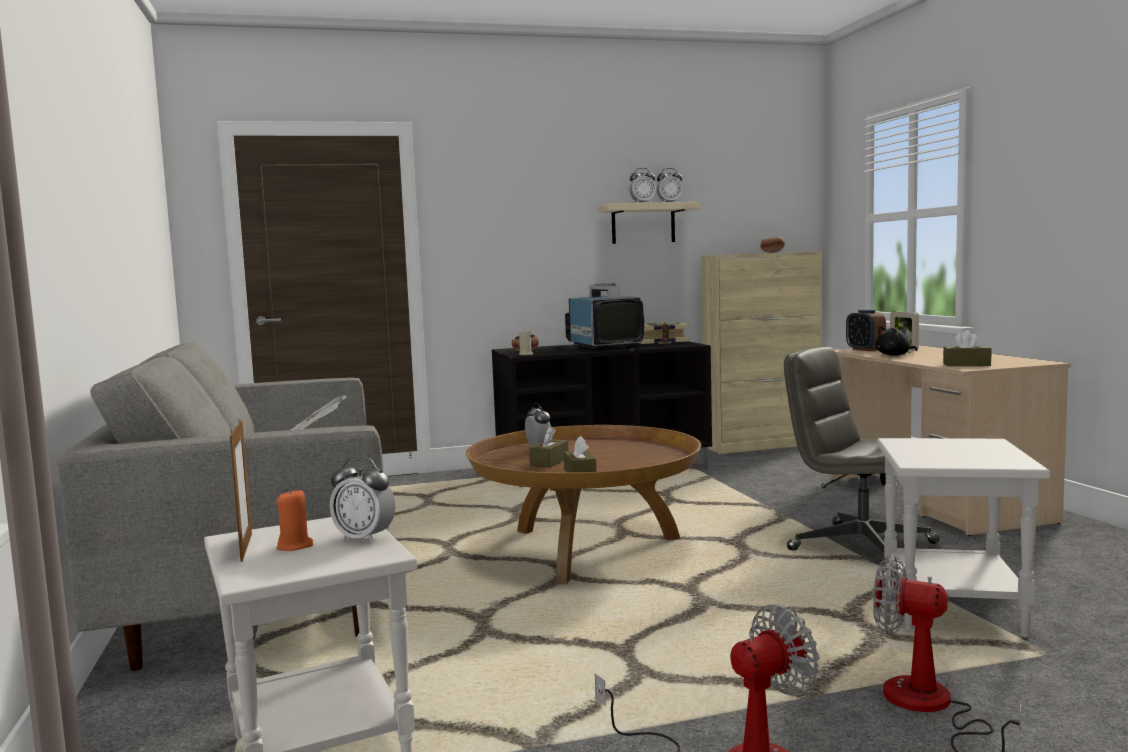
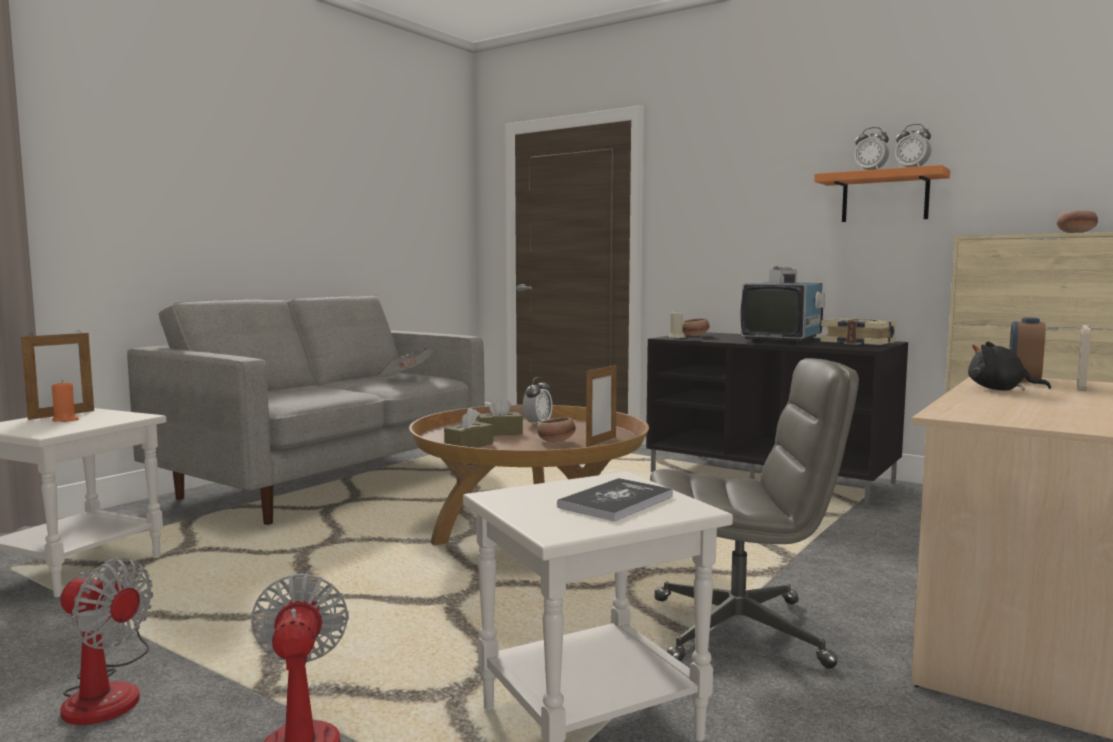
camera: 50 degrees right, 0 degrees up
alarm clock [330,455,395,544] -> none
beige shelf [598,202,701,244] -> orange shelf [814,165,950,222]
grey office chair [784,347,940,572] -> grey office chair turned 90 degrees clockwise [650,358,859,669]
brown tissue box [943,330,991,366] -> none
none -> bowl [537,417,576,442]
none -> book [557,478,673,521]
none -> picture frame [586,363,617,447]

